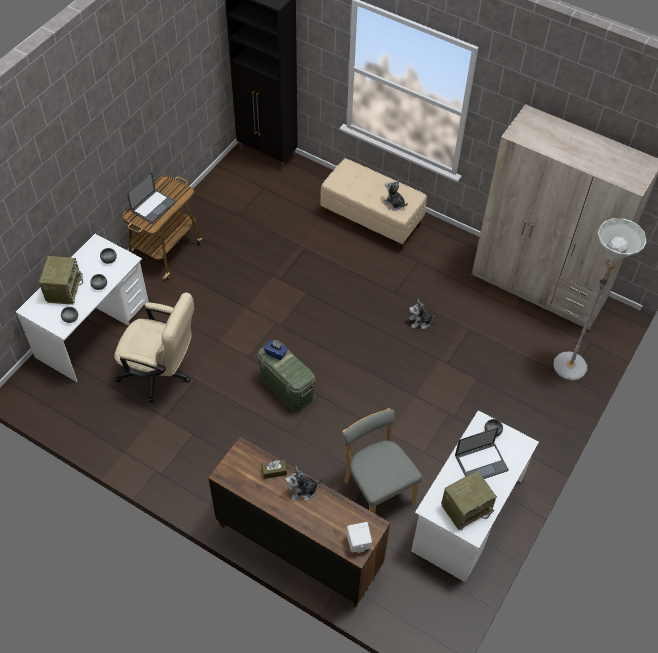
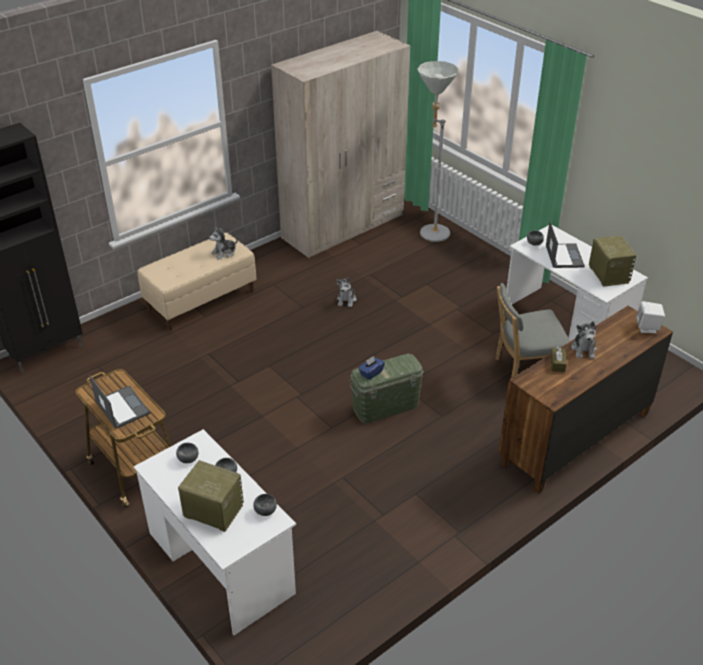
camera: 70 degrees left, 15 degrees down
beige office chair [114,292,194,403] -> none

